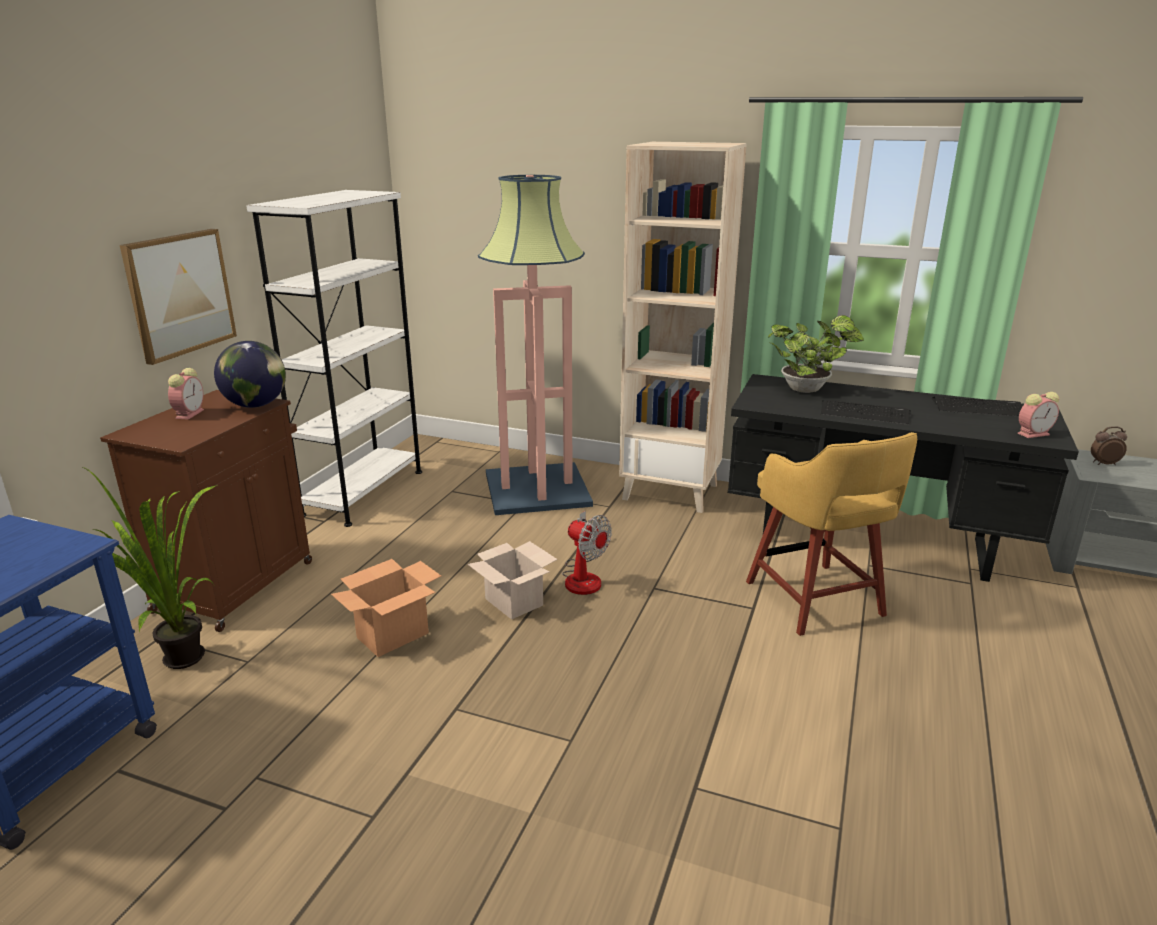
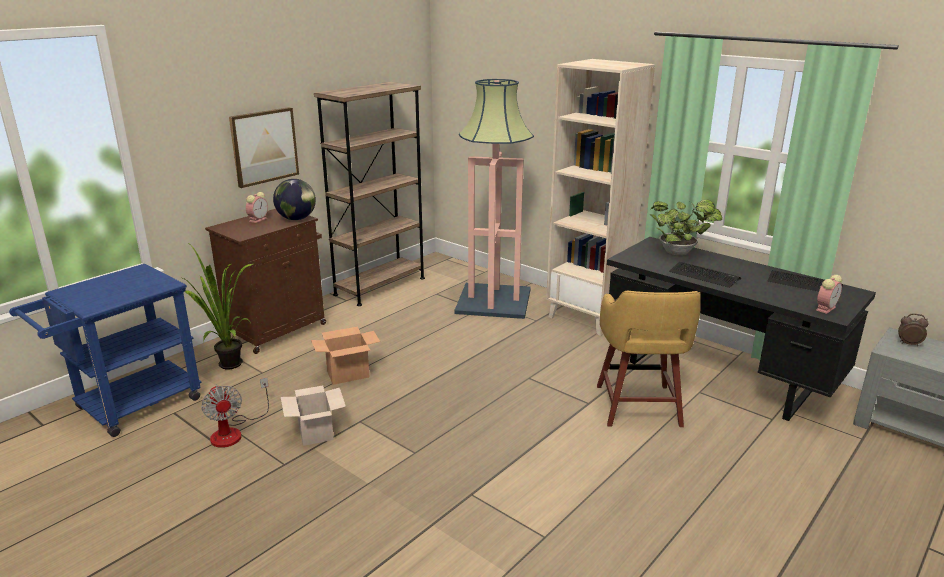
camera: 20 degrees right, 0 degrees up
white bookcase [246,190,422,527] -> brown bookcase [314,82,425,306]
cardboard box [467,541,558,620] -> cardboard box moved to [281,386,346,446]
fan [562,511,612,595] -> fan moved to [201,377,269,448]
alarm clock [1018,392,1059,438] -> alarm clock turned 45 degrees counterclockwise [816,275,842,314]

